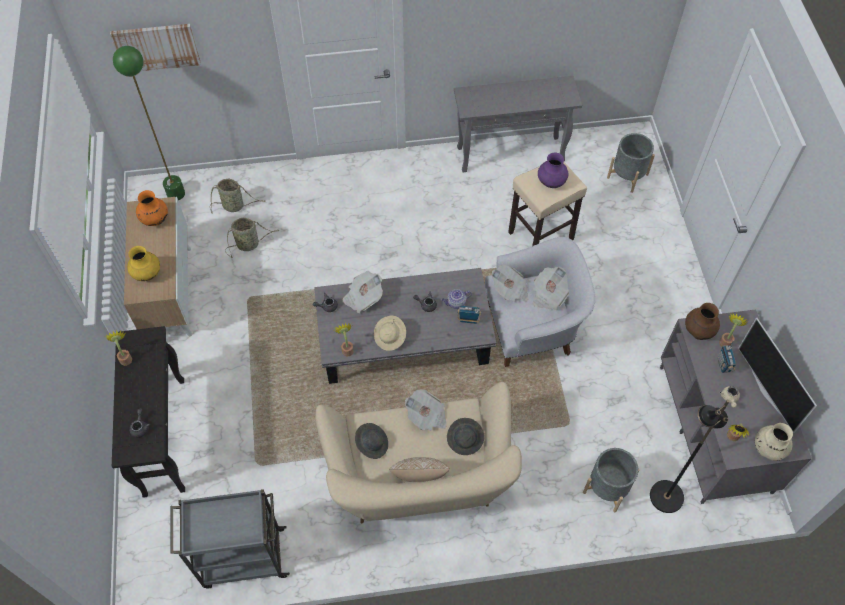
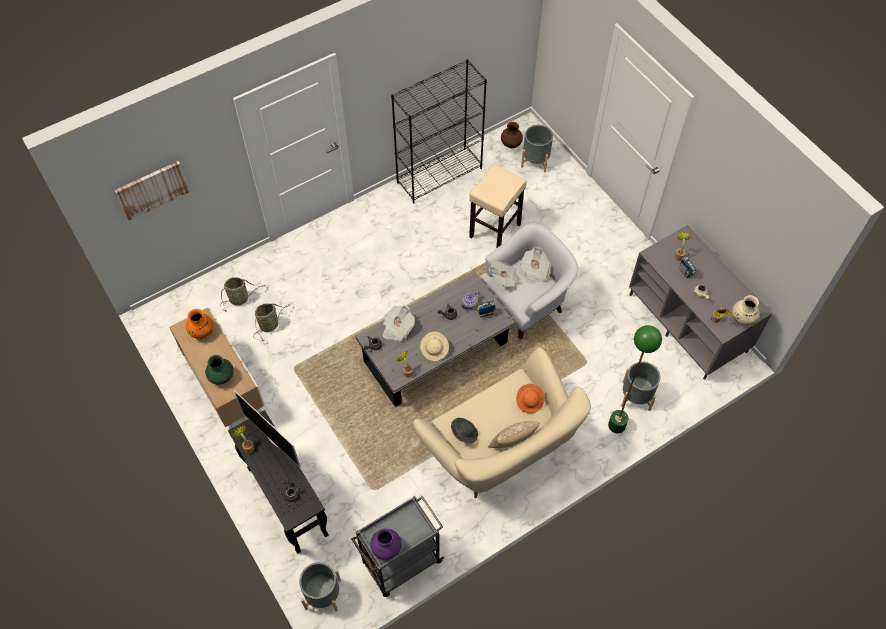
camera: 25 degrees left, 0 degrees up
green floor lamp [113,46,185,200] -> green floor lamp moved to [608,325,662,433]
yellow vase [127,246,160,281] -> green vase [205,355,234,385]
newspaper [405,389,447,431] -> none
grey hat [447,418,485,455] -> orange hat [516,384,545,414]
grey console table [454,76,582,172] -> black bookcase [391,59,487,204]
purple vase [538,153,568,188] -> purple vase moved to [370,528,401,560]
black floor lamp [650,400,730,513] -> none
brown vase [685,303,720,340] -> brown vase moved to [501,122,523,148]
television [738,318,817,433] -> television moved to [234,391,301,467]
none -> grey planter [299,562,341,612]

